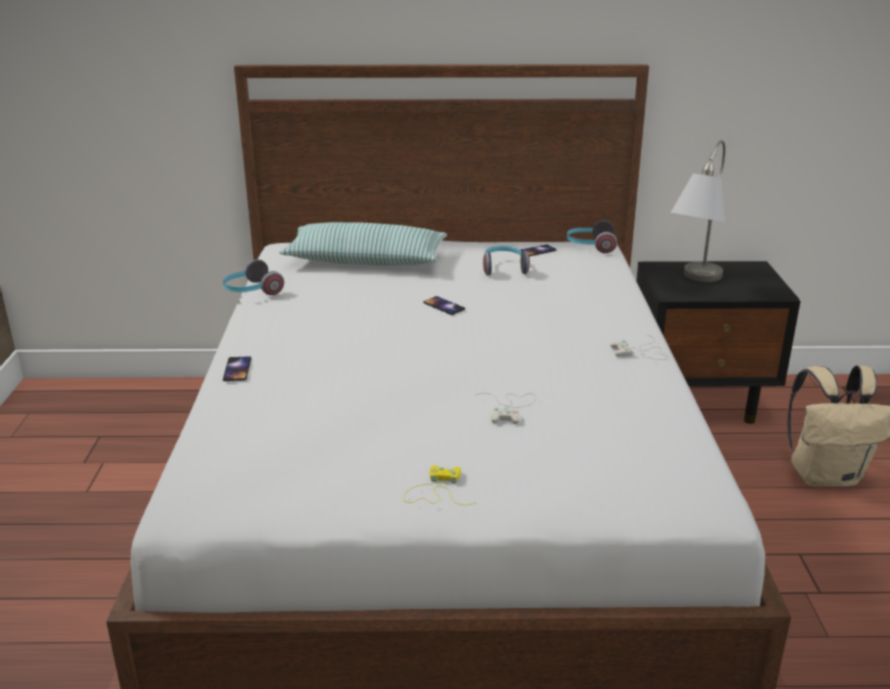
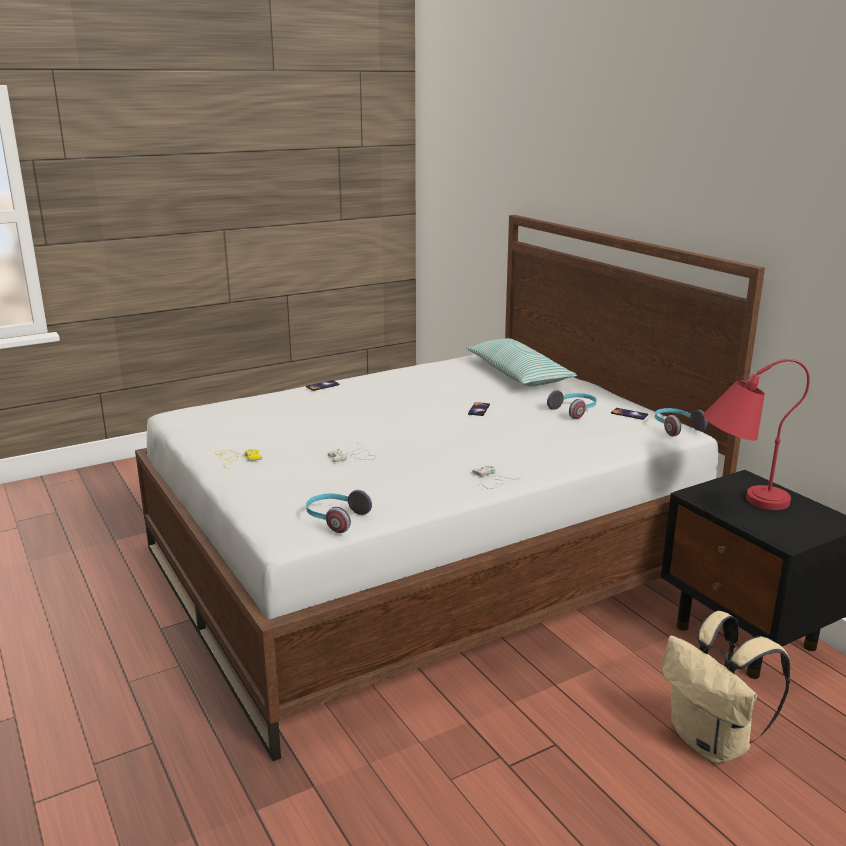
camera: 60 degrees right, 5 degrees down
headphones [223,259,284,295] -> headphones moved to [306,490,372,533]
grey table lamp [671,140,725,282] -> red table lamp [703,359,810,510]

